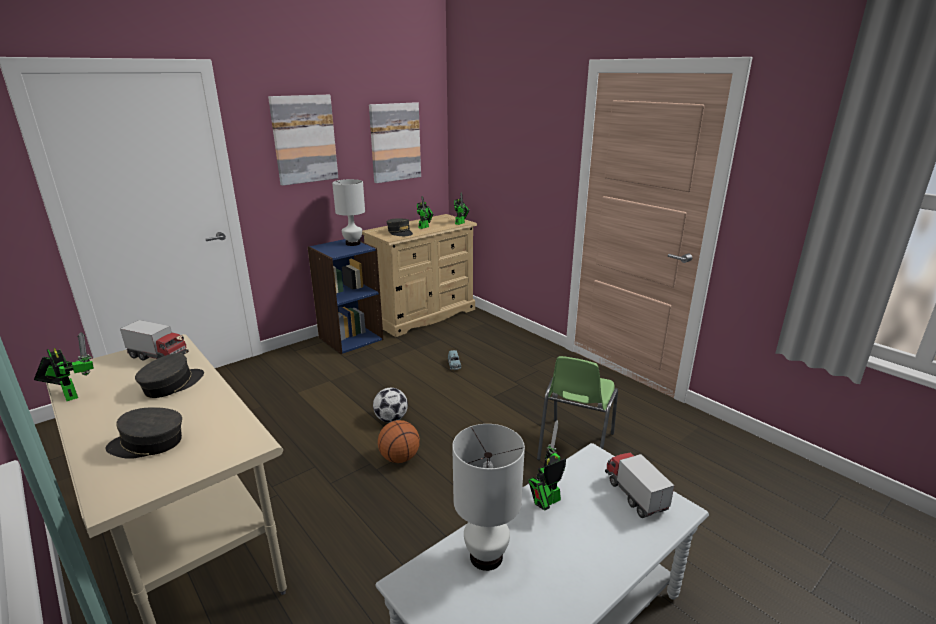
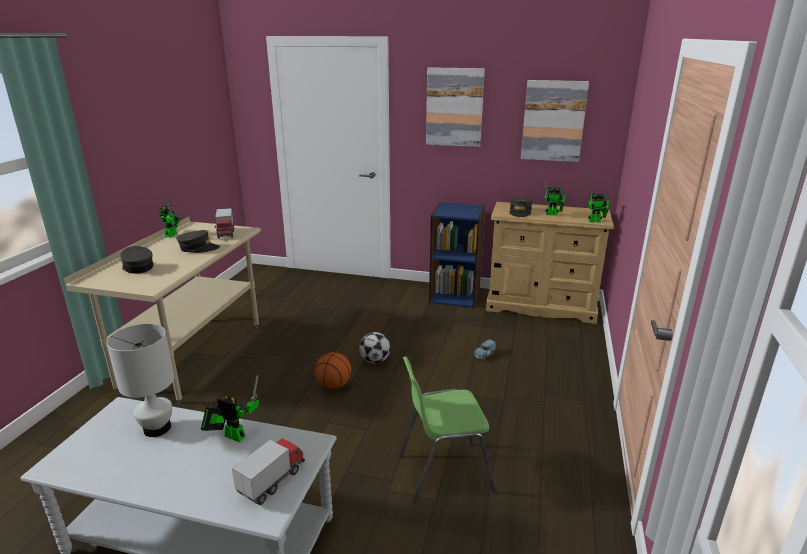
camera: 55 degrees right, 0 degrees up
white table lamp [332,179,365,246] -> none

